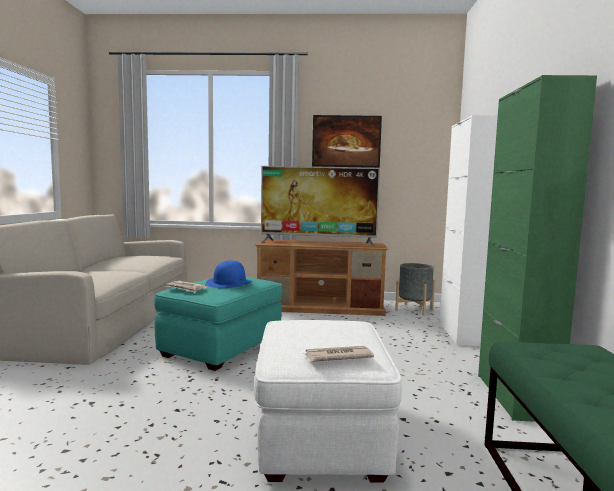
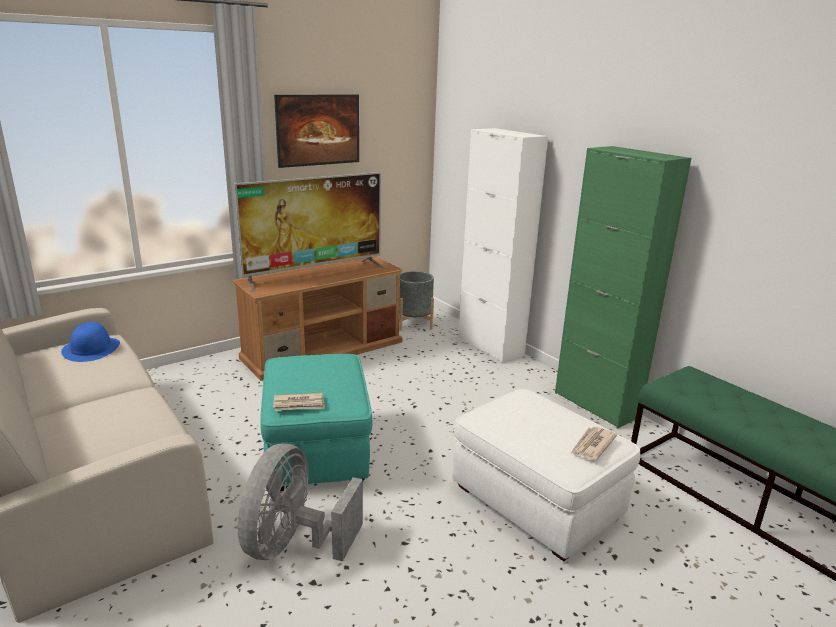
camera: 40 degrees left, 15 degrees up
blue hat [206,261,253,288] -> blue hat moved to [61,322,120,362]
none -> grey fan [238,444,363,561]

